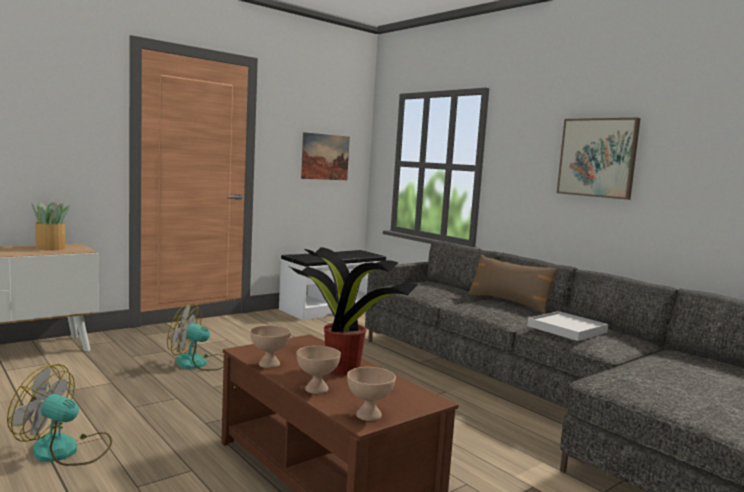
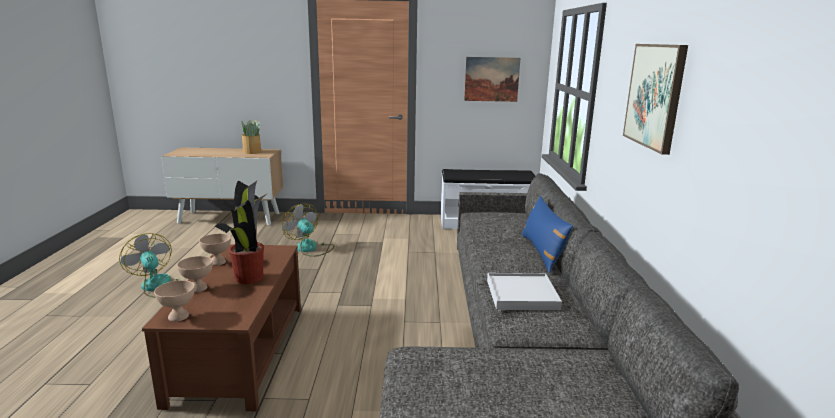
camera: 40 degrees right, 10 degrees up
brown pillow [467,255,558,314] -> blue pillow [522,196,573,273]

